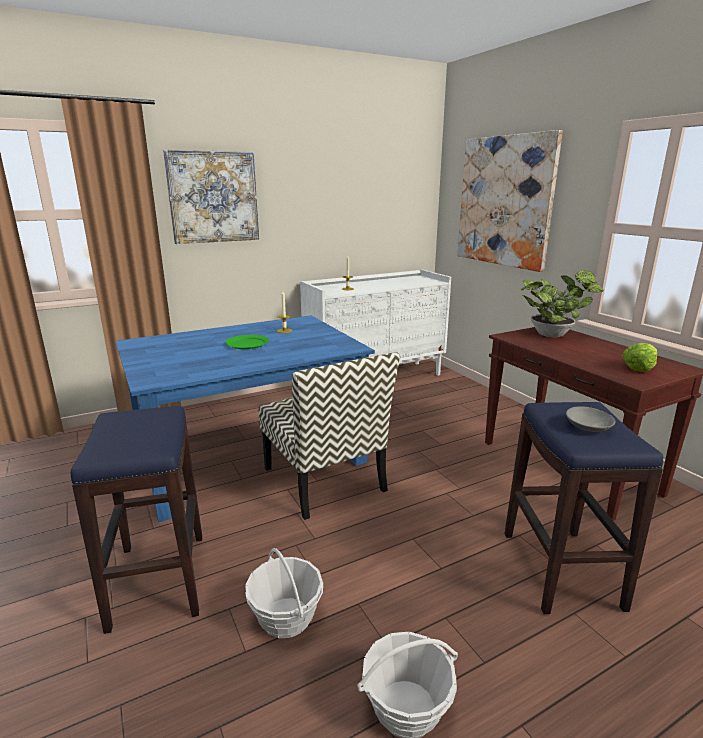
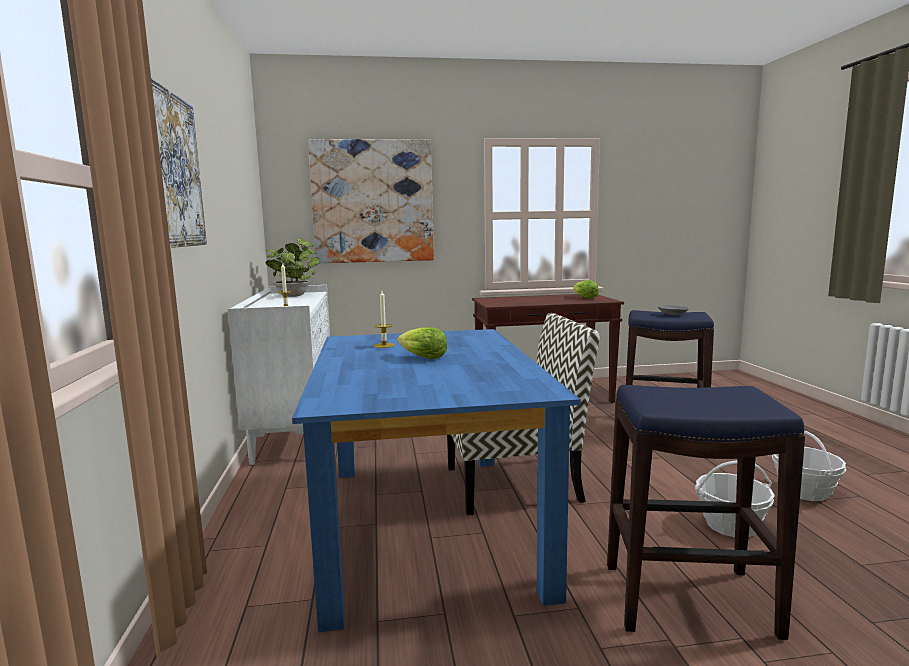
camera: 70 degrees left, 10 degrees down
green plate [225,335,269,349] -> lettuce [397,327,447,359]
potted plant [521,270,604,338] -> potted plant moved to [266,238,320,297]

